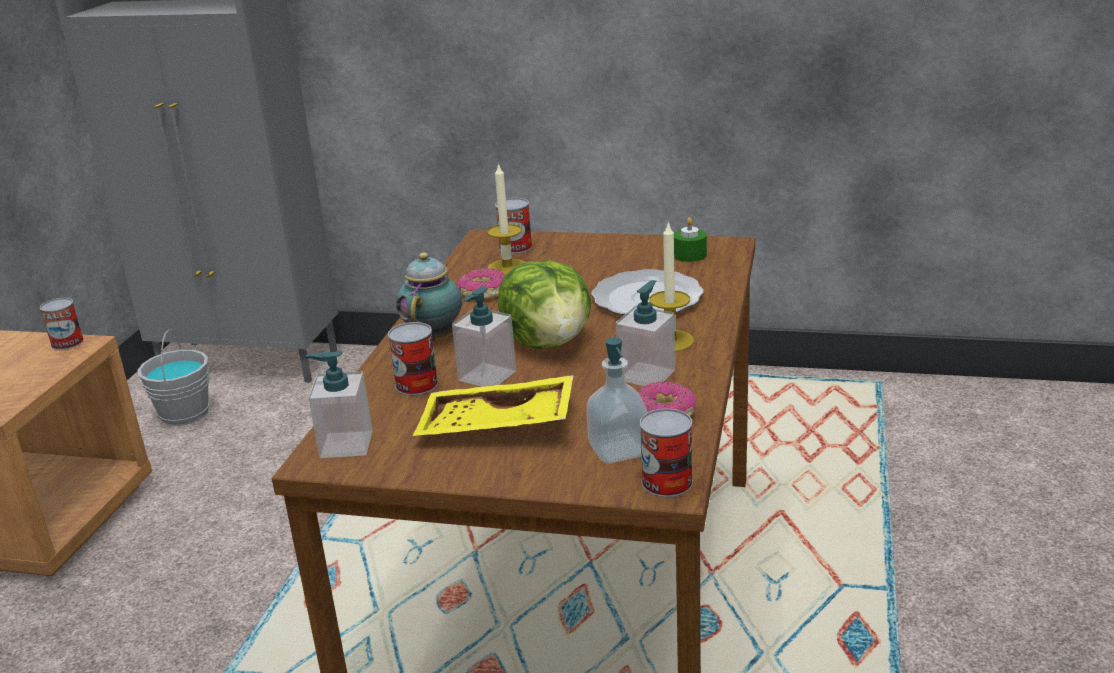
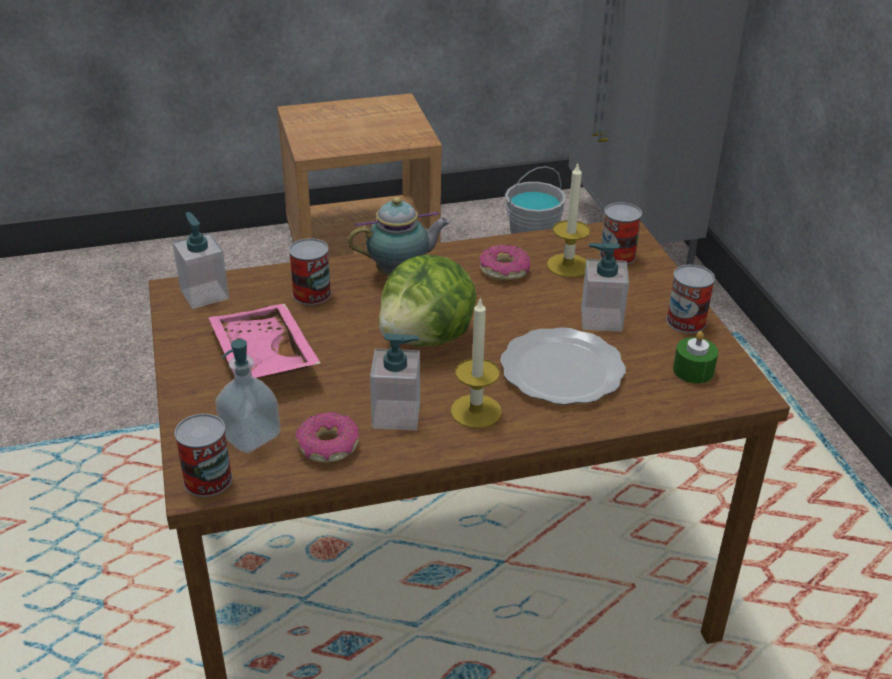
camera: 60 degrees right, 10 degrees up
can [40,298,84,350] -> can moved to [666,265,715,333]
yellow tray [412,375,574,436] -> pink tray [208,303,321,379]
soap dispenser [452,286,516,387] -> soap dispenser moved to [581,243,629,332]

